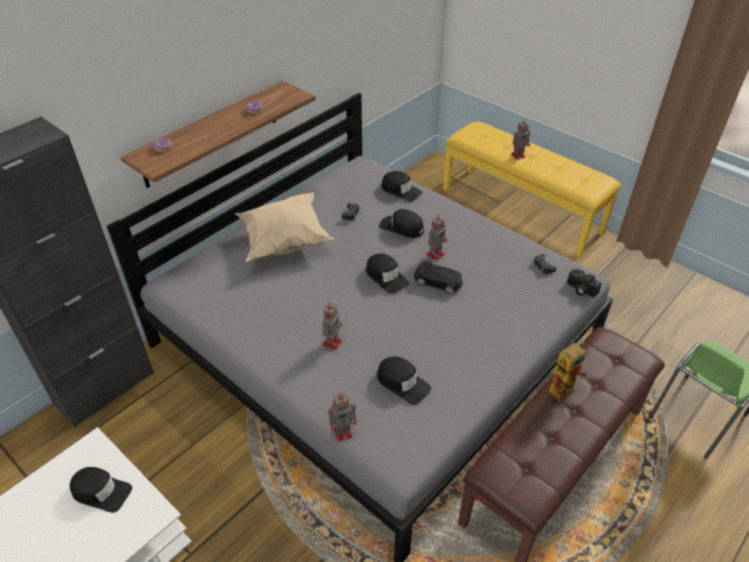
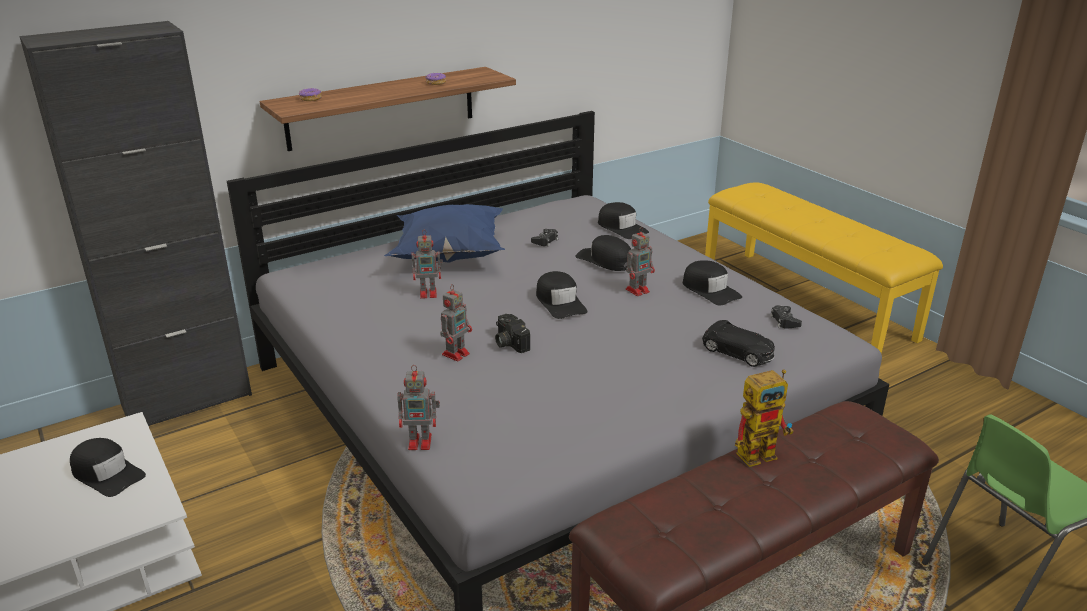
camera: 15 degrees right, 15 degrees down
beige pillow [234,192,334,262] -> blue pillow [384,204,505,263]
black cap [377,356,431,405] -> black cap moved to [683,260,742,306]
black toy car [414,261,463,294] -> black toy car moved to [702,320,775,367]
toy robot [511,119,530,160] -> toy robot moved to [412,230,443,299]
camera [567,269,602,297] -> camera moved to [495,314,530,353]

